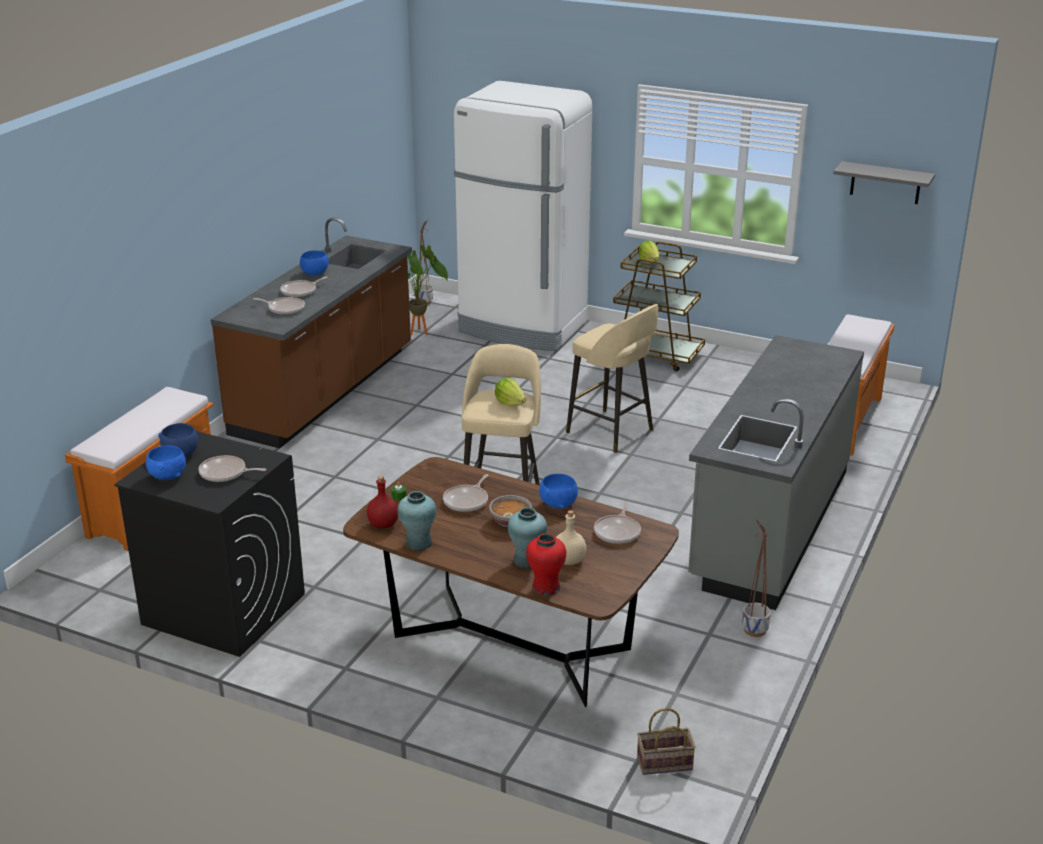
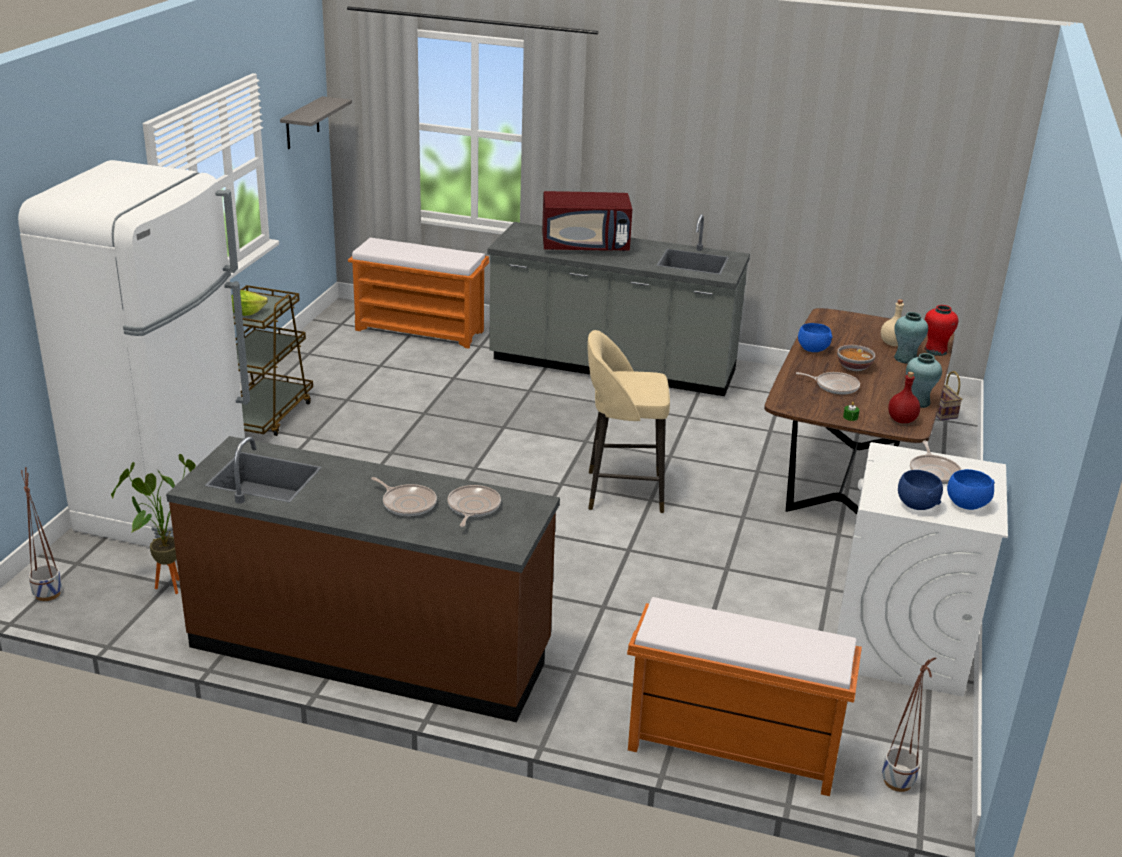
camera: 100 degrees left, 0 degrees up
black washing machine [114,431,305,657] -> white washing machine [837,442,1008,697]
blue bowl [300,250,329,275] -> none
lettuce [495,378,526,406] -> none
beige stool [566,304,658,453] -> none
frying pan [594,501,641,544] -> none
planter [742,520,771,637] -> planter moved to [882,658,937,792]
none -> red microwave [542,191,632,251]

